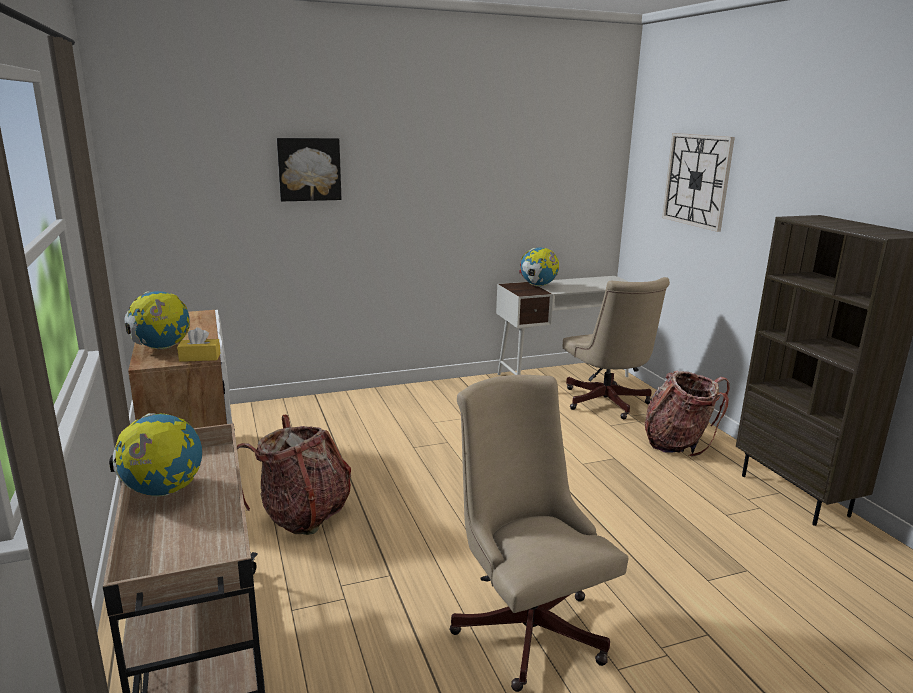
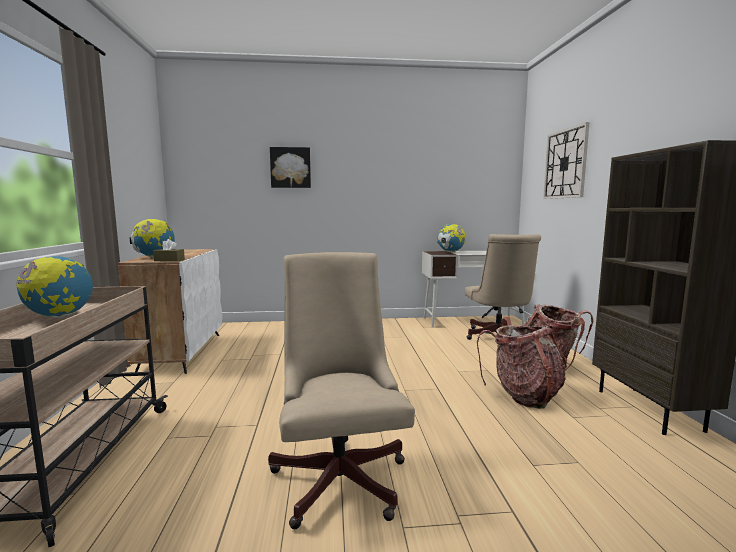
camera: 15 degrees right, 10 degrees down
yellow tissue box [177,327,221,362] -> brown tissue box [153,239,185,262]
backpack [237,414,351,535] -> backpack moved to [477,317,567,409]

